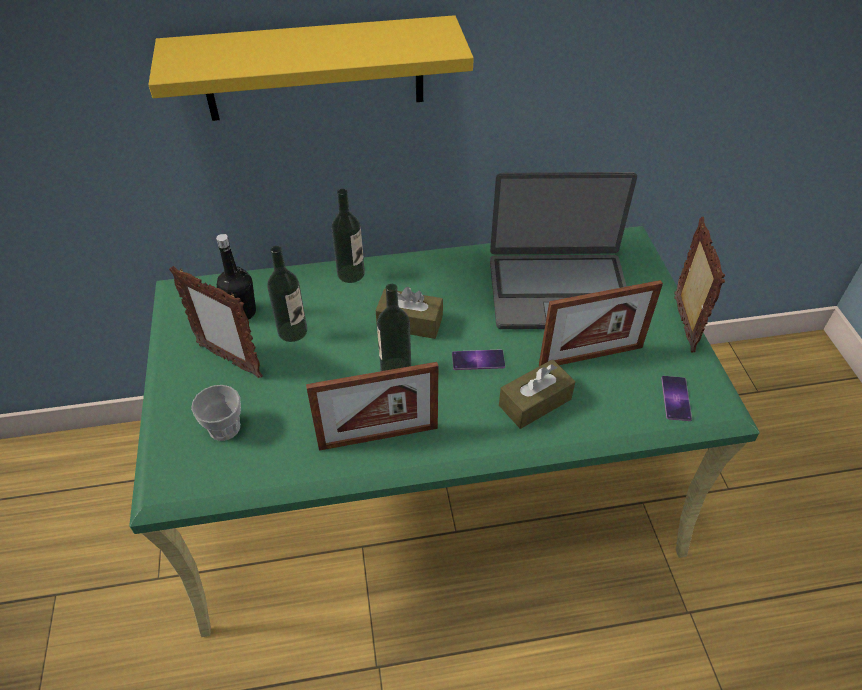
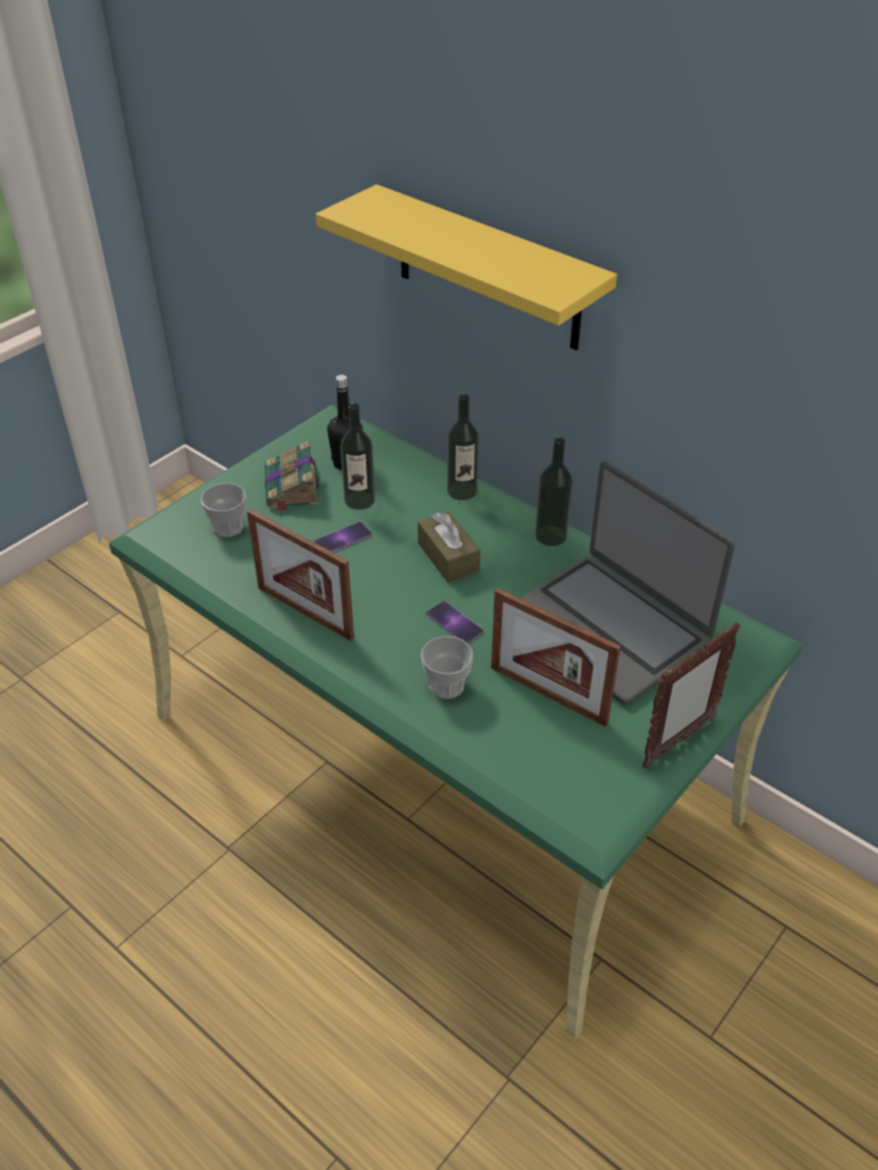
camera: 50 degrees right, 5 degrees down
picture frame [169,266,263,378] -> book [265,440,320,512]
bottle [377,284,411,371] -> bottle moved to [535,437,573,546]
brown tissue box [499,359,575,429] -> cup [421,636,473,699]
phone [661,376,692,421] -> phone moved to [314,522,372,552]

